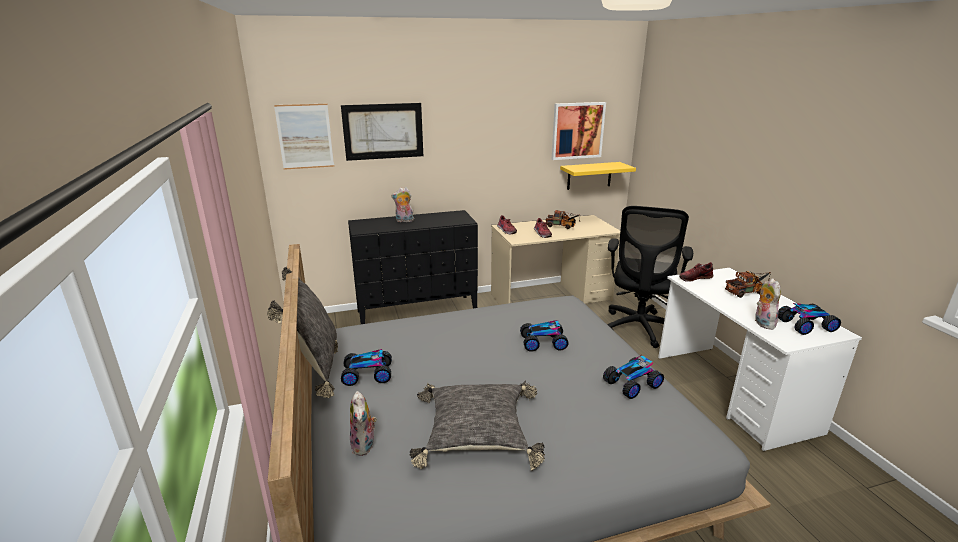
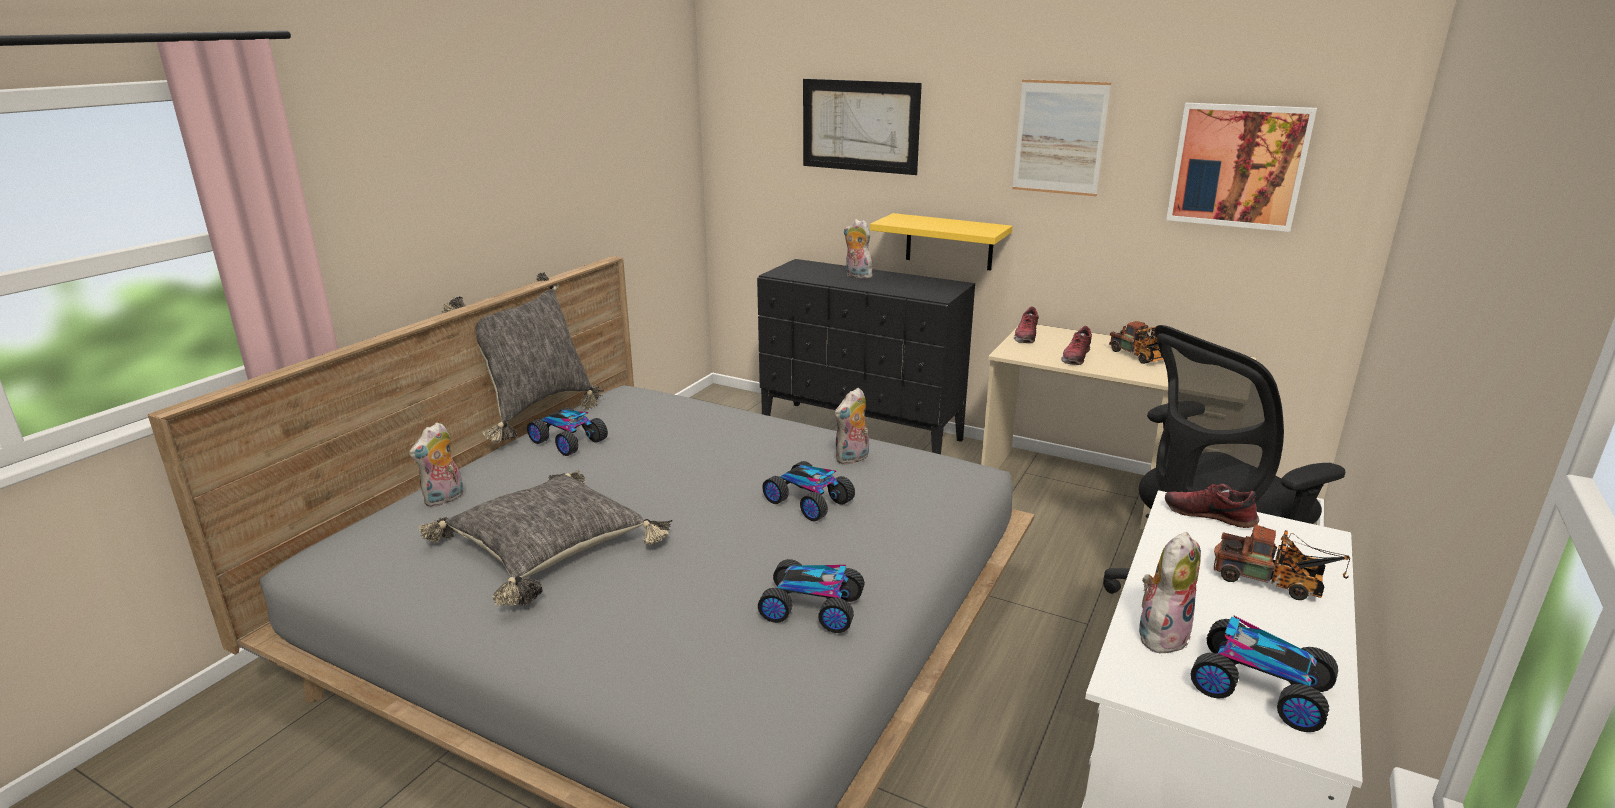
camera: 45 degrees right, 0 degrees up
picture [274,104,334,170] -> picture moved to [1012,79,1111,196]
yellow shelf [560,162,636,190] -> yellow shelf moved to [870,213,1013,271]
none -> plush toy [835,388,869,465]

